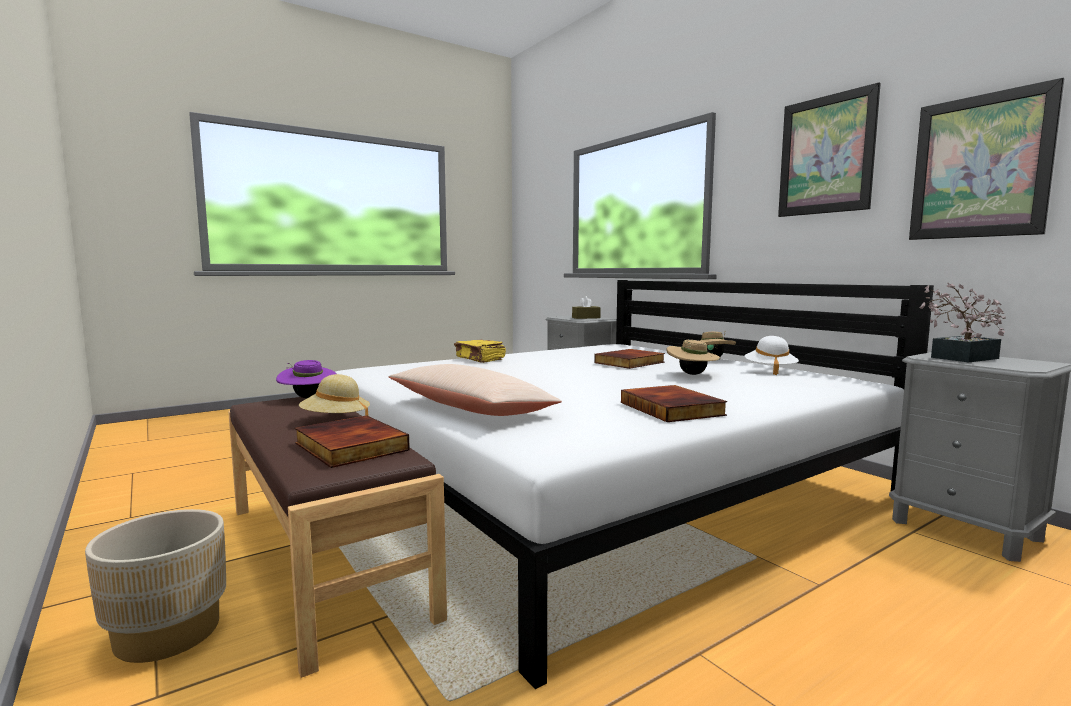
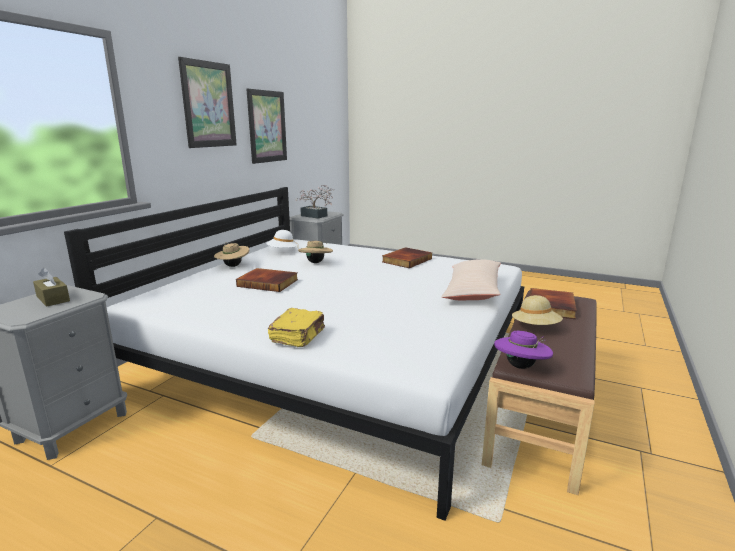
camera: 120 degrees left, 10 degrees up
beige planter [85,509,226,663] -> none

